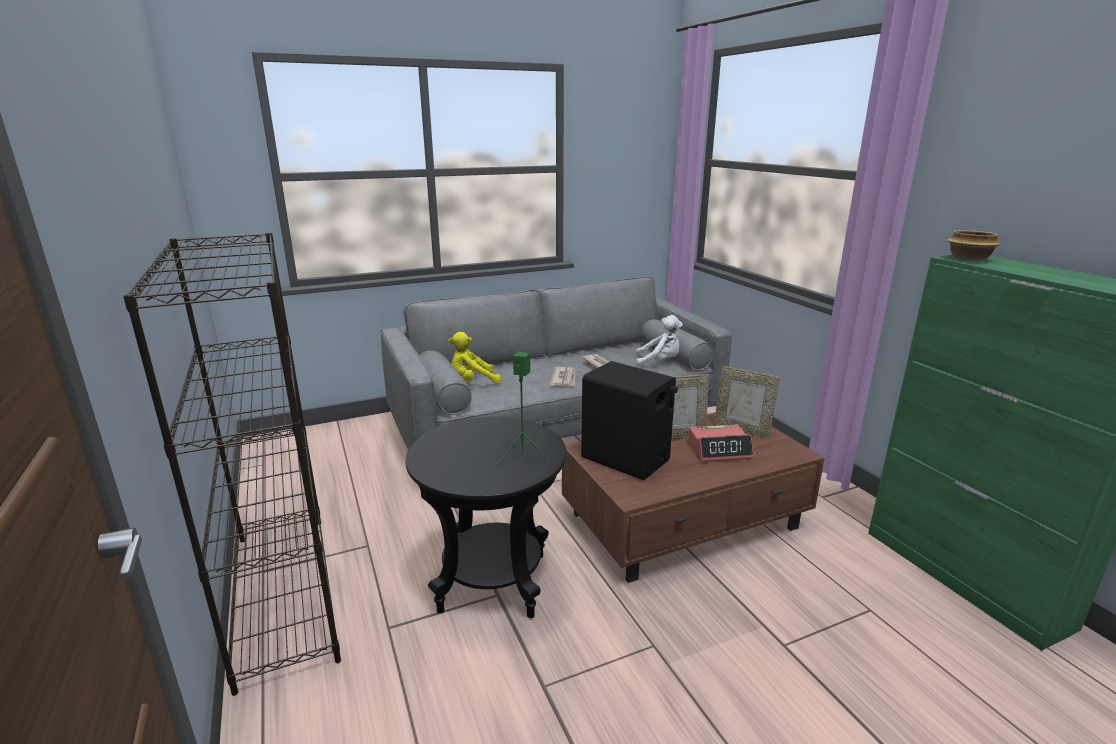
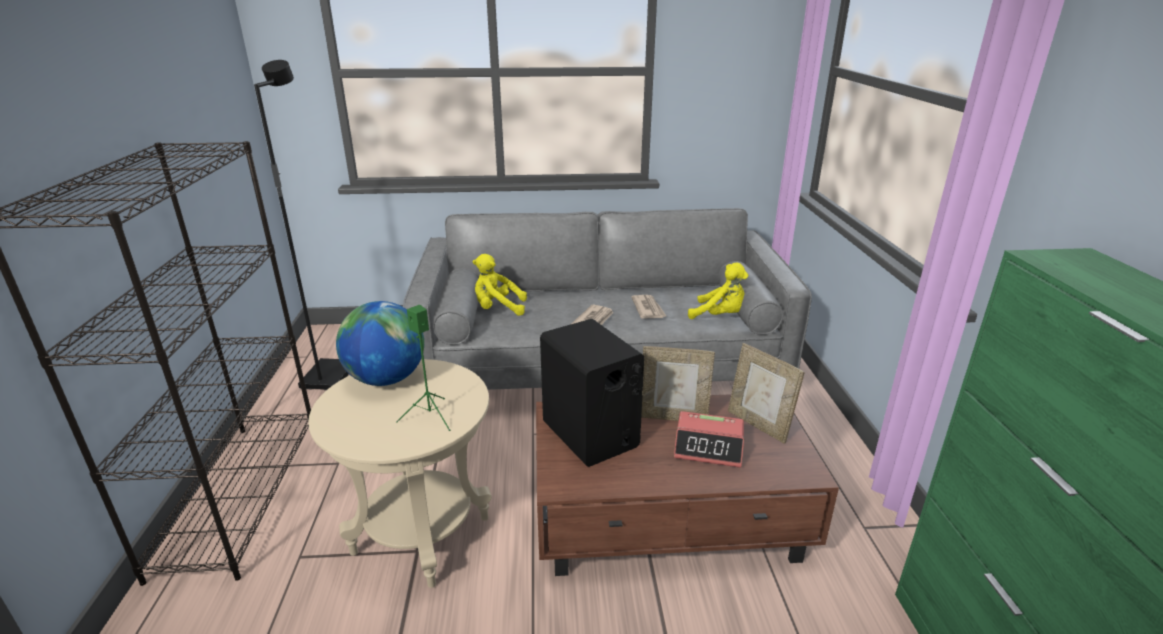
camera: 20 degrees right, 5 degrees up
black side table [405,417,566,618] -> beige side table [308,359,492,588]
white plush toy [636,315,683,368] -> yellow plush toy [688,263,748,319]
bowl [947,230,1000,261] -> none
none -> black floor lamp [254,60,349,390]
none -> globe [336,301,424,386]

